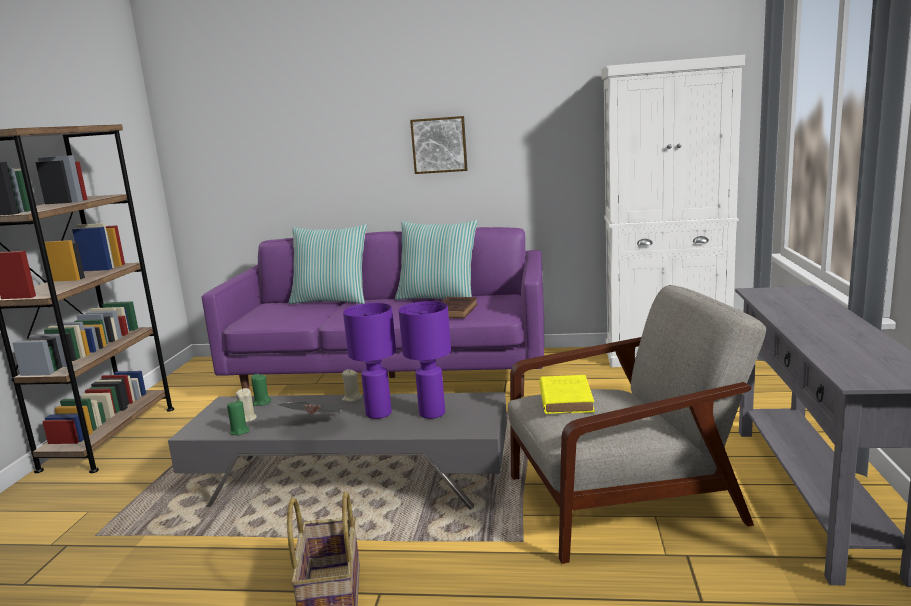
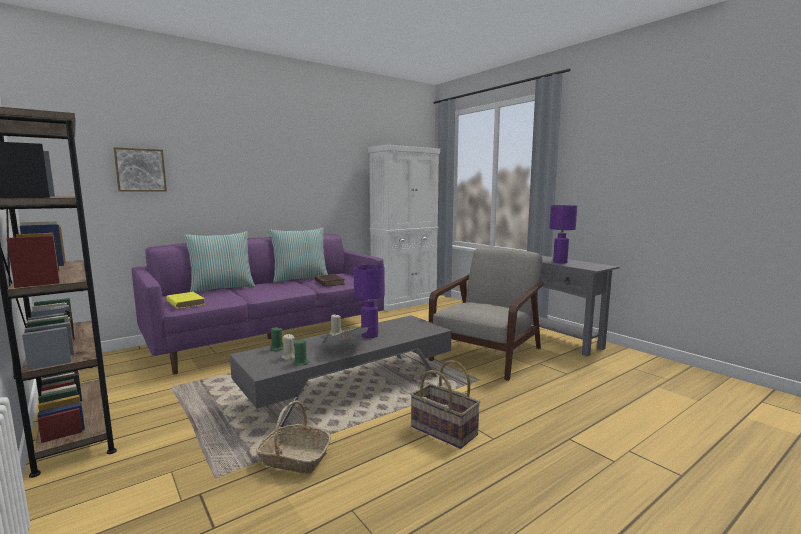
camera: 45 degrees left, 5 degrees down
purple table lamp [398,301,451,419] -> purple table lamp moved to [549,205,577,264]
picture [410,116,468,174] -> picture moved to [114,147,167,192]
yellow book [539,375,595,414] -> yellow book moved to [166,292,205,309]
none -> basket [256,401,331,474]

